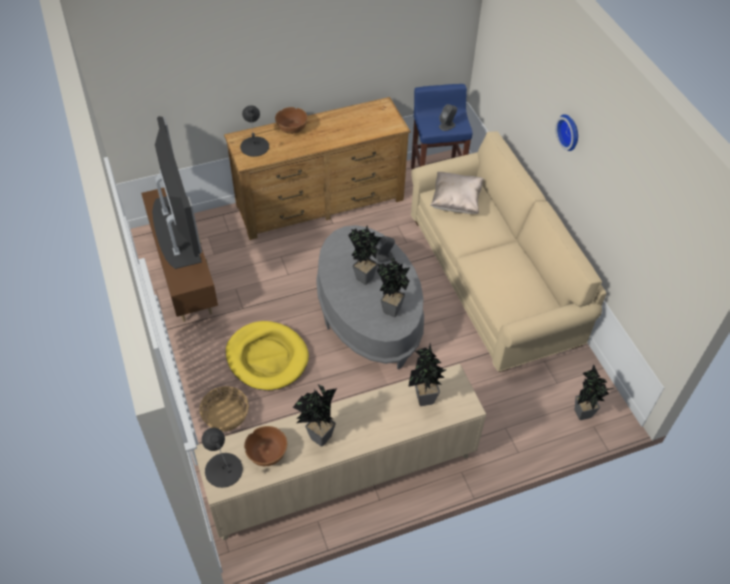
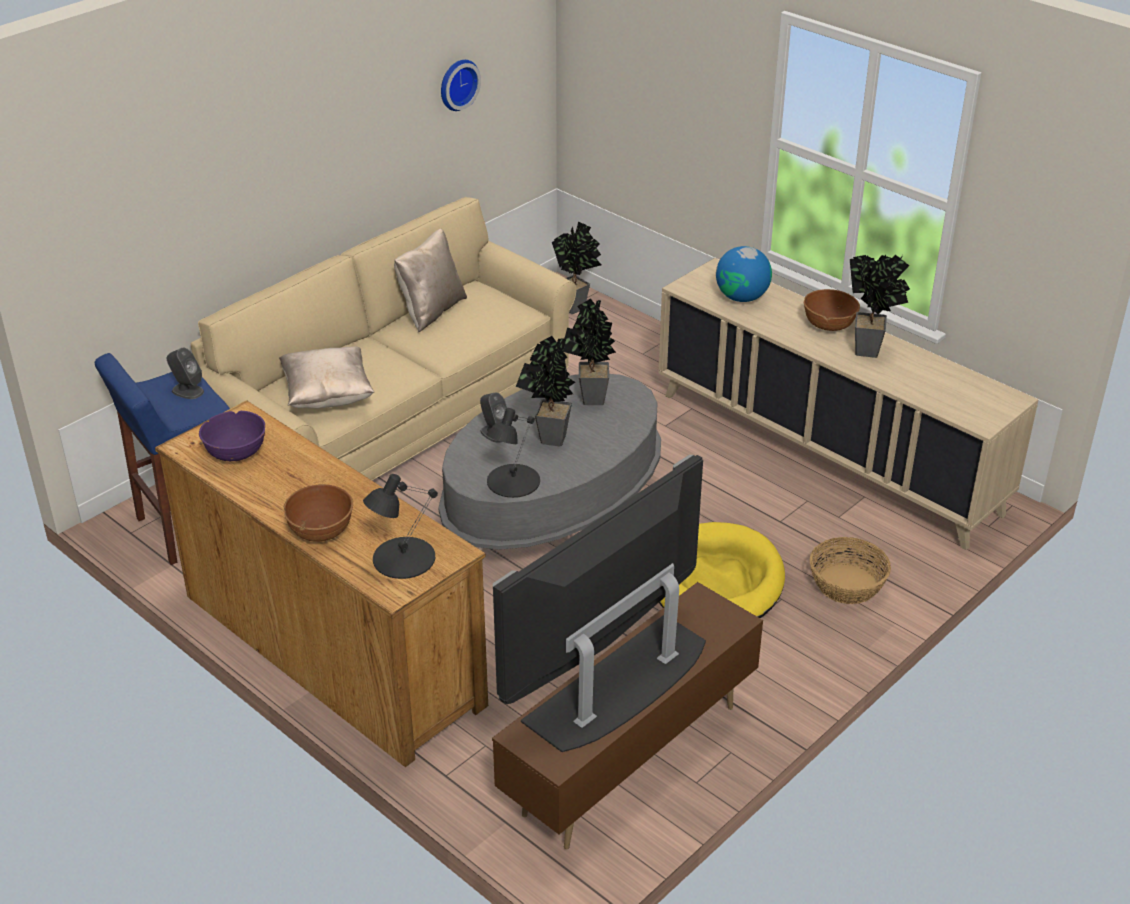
camera: 115 degrees left, 15 degrees down
black table lamp [202,428,243,488] -> black table lamp moved to [486,408,540,498]
brown bowl [244,426,287,466] -> brown bowl moved to [804,289,860,331]
potted plant [408,344,446,406] -> globe [716,246,772,302]
wall clock [555,114,578,151] -> wall clock moved to [441,60,481,111]
none -> purple bowl [199,411,265,461]
none -> beige pillow [394,229,467,332]

